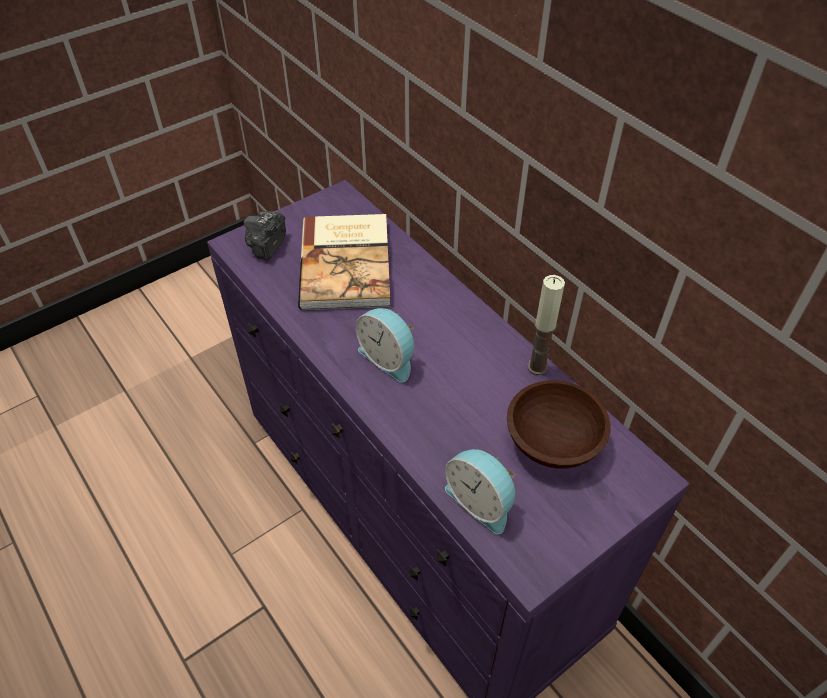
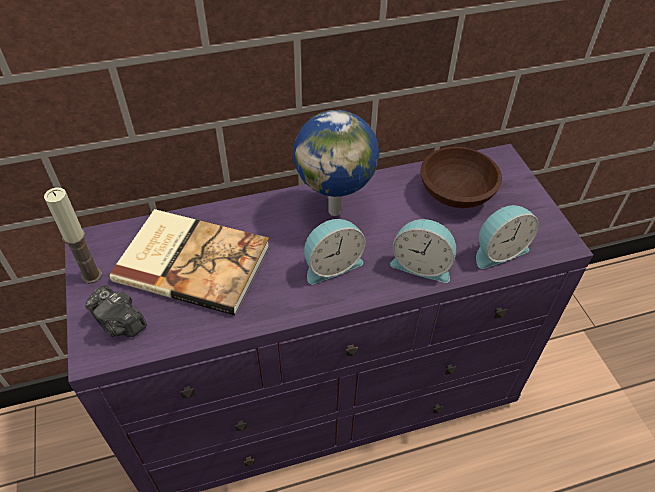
camera: 70 degrees left, 0 degrees up
candle [527,275,565,375] -> candle moved to [44,187,102,284]
none -> globe [294,110,379,216]
none -> alarm clock [390,219,456,283]

